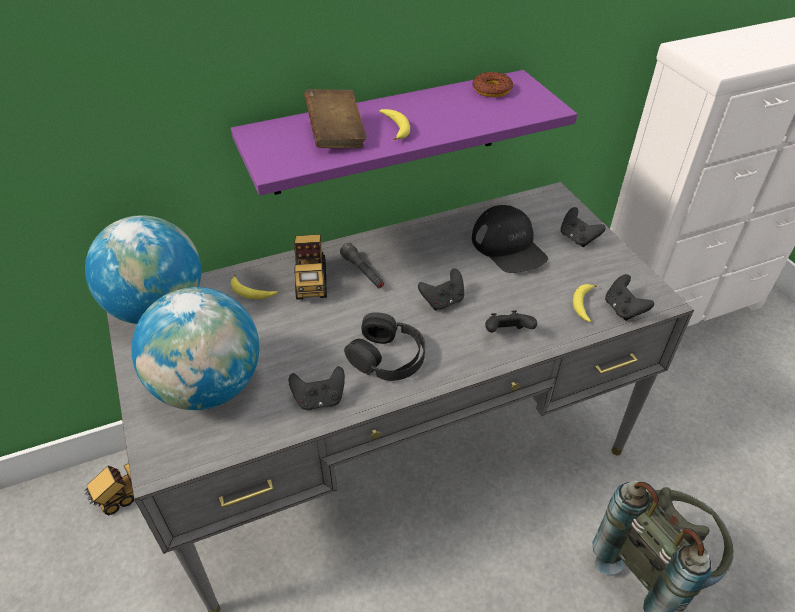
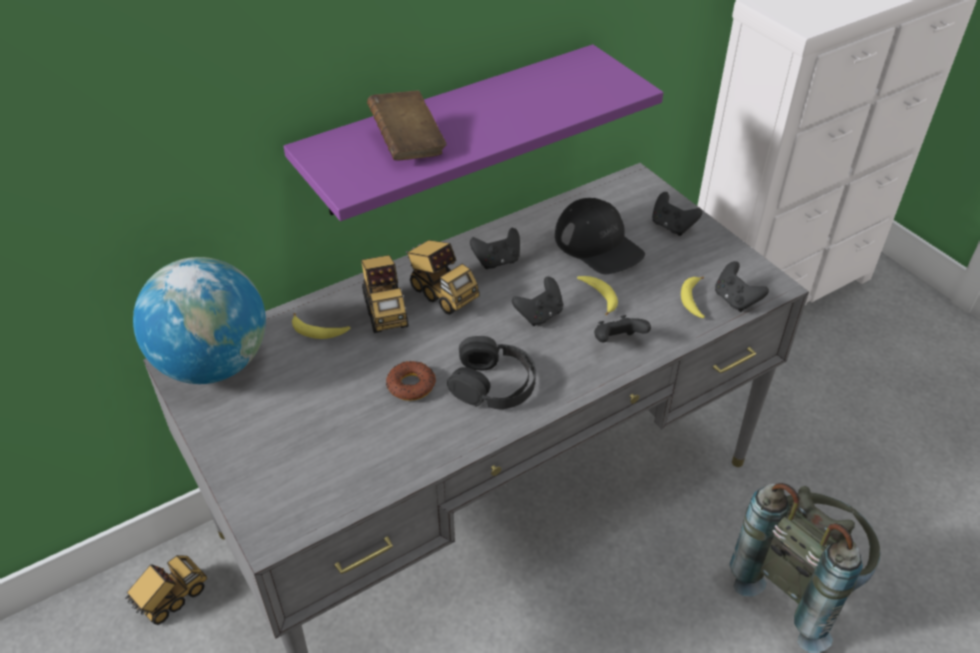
camera: 10 degrees left, 0 degrees up
globe [132,287,259,410] -> none
black game controller [289,366,345,410] -> black game controller moved to [470,228,520,269]
grey flashlight [340,243,384,288] -> toy truck [406,240,479,315]
banana [380,109,410,141] -> banana moved to [577,276,618,316]
donut [472,72,513,97] -> donut moved to [386,361,436,401]

